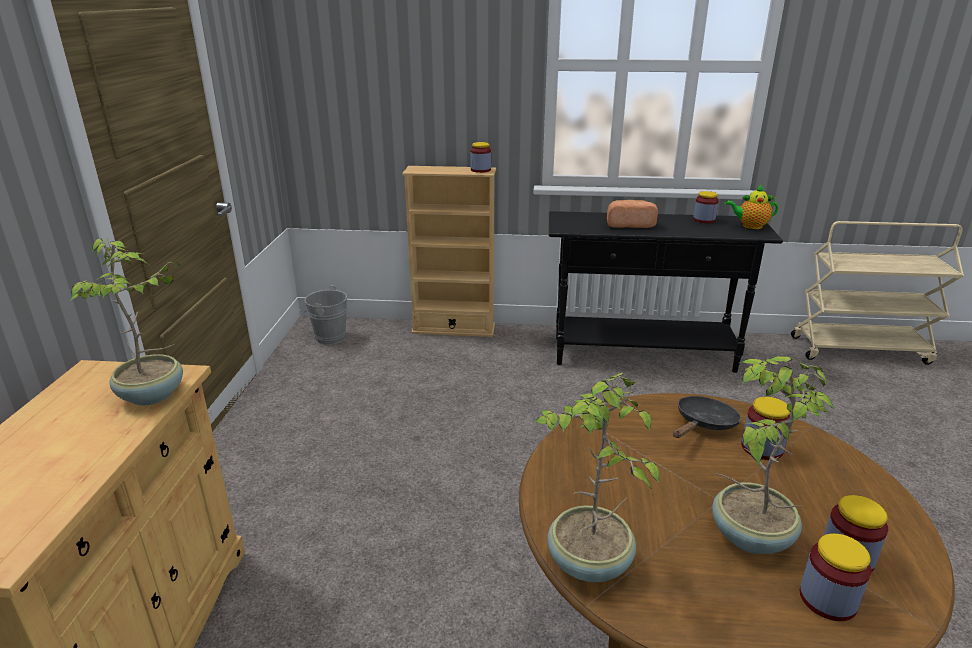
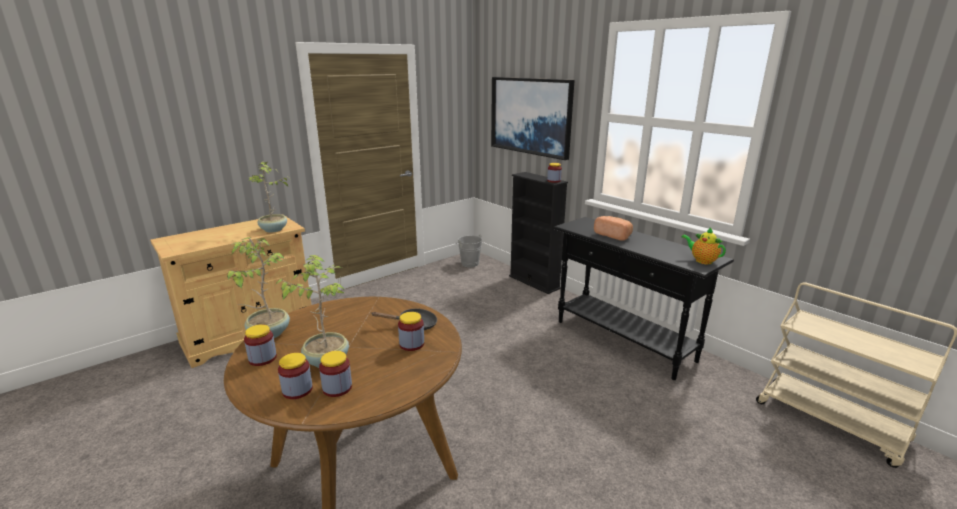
camera: 45 degrees right, 5 degrees down
beige bookcase [402,166,496,337] -> black bookcase [509,172,568,294]
jar [693,191,719,223] -> jar moved to [244,324,277,366]
none -> picture [491,77,575,160]

